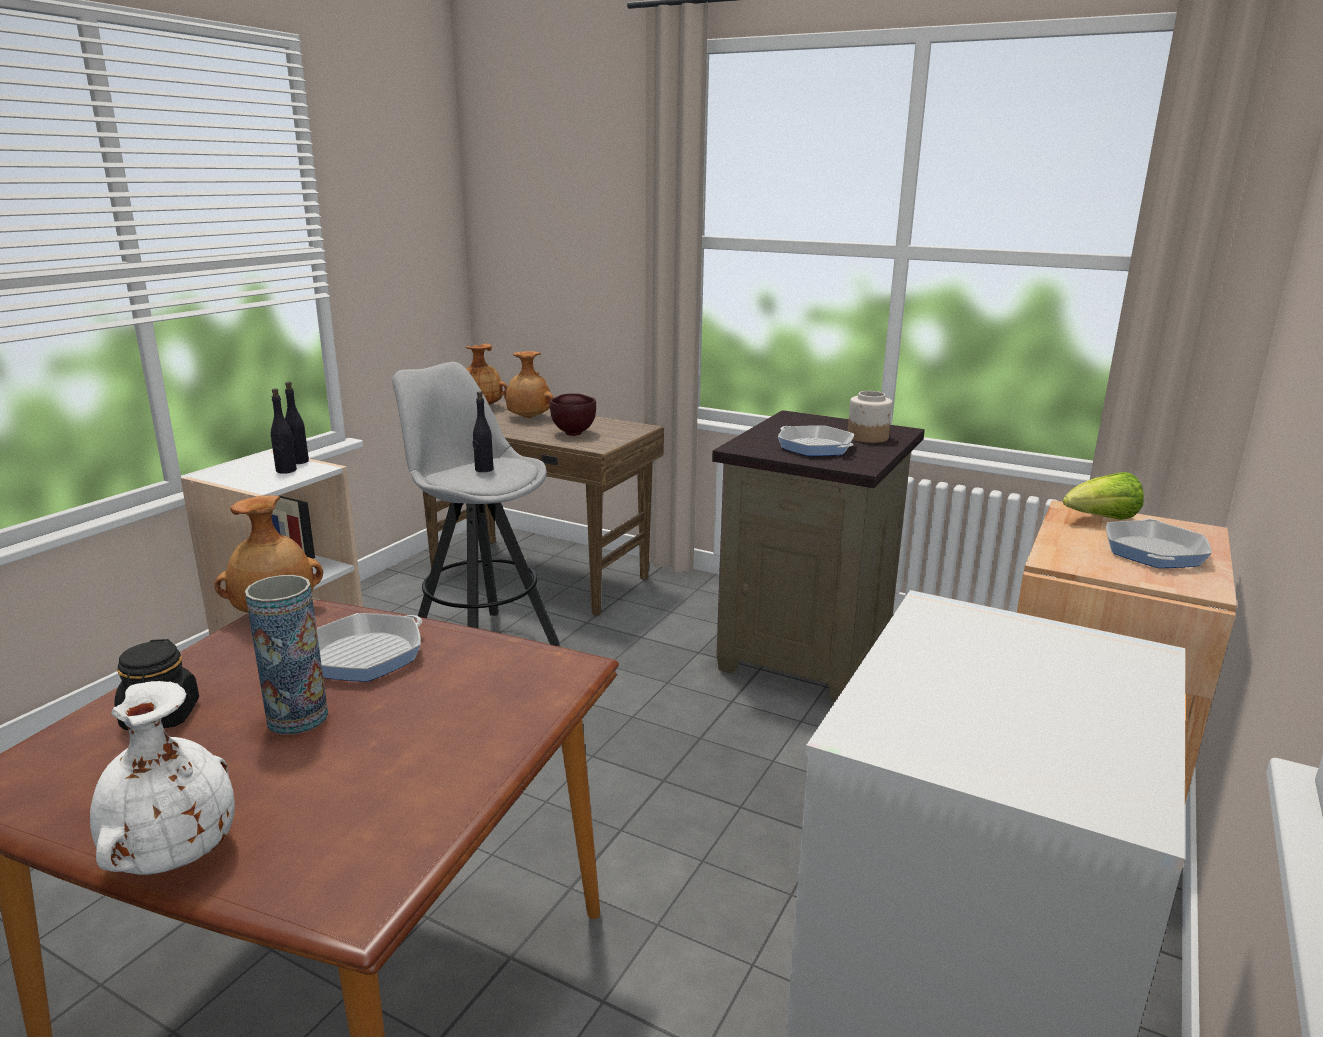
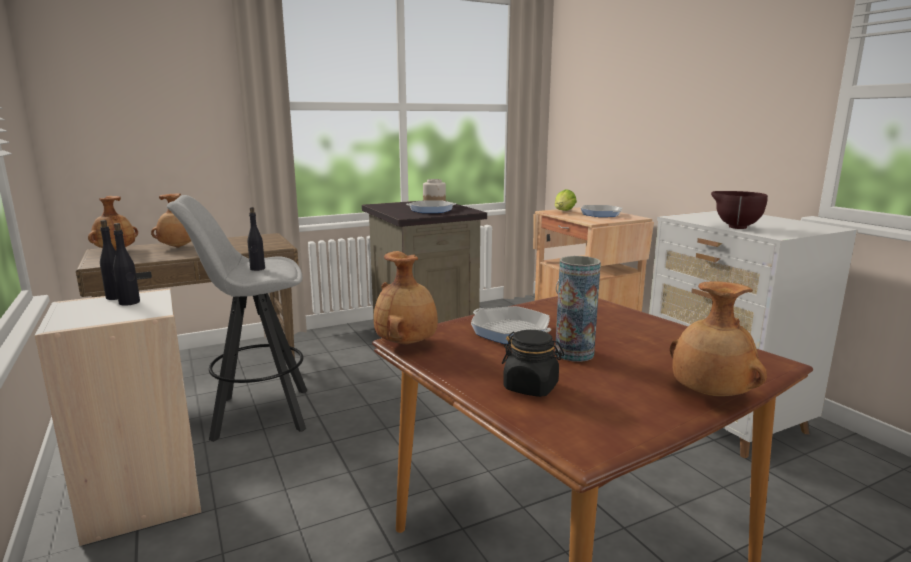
camera: 55 degrees left, 5 degrees down
white vase [90,681,235,875] -> brown vase [670,281,767,396]
frying pan [317,613,422,682] -> frying pan turned 150 degrees clockwise [471,306,551,344]
brown bowl [550,393,596,436] -> brown bowl moved to [711,191,768,229]

